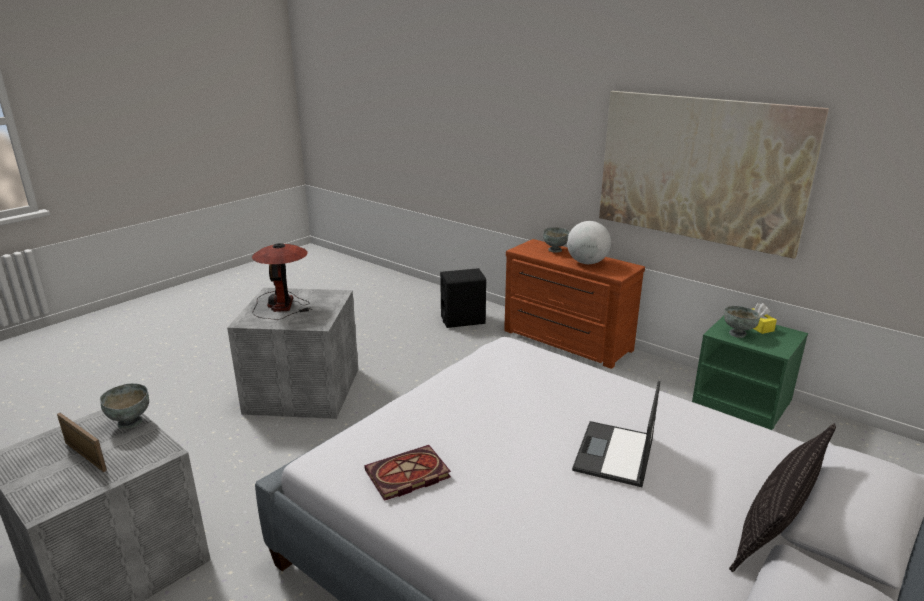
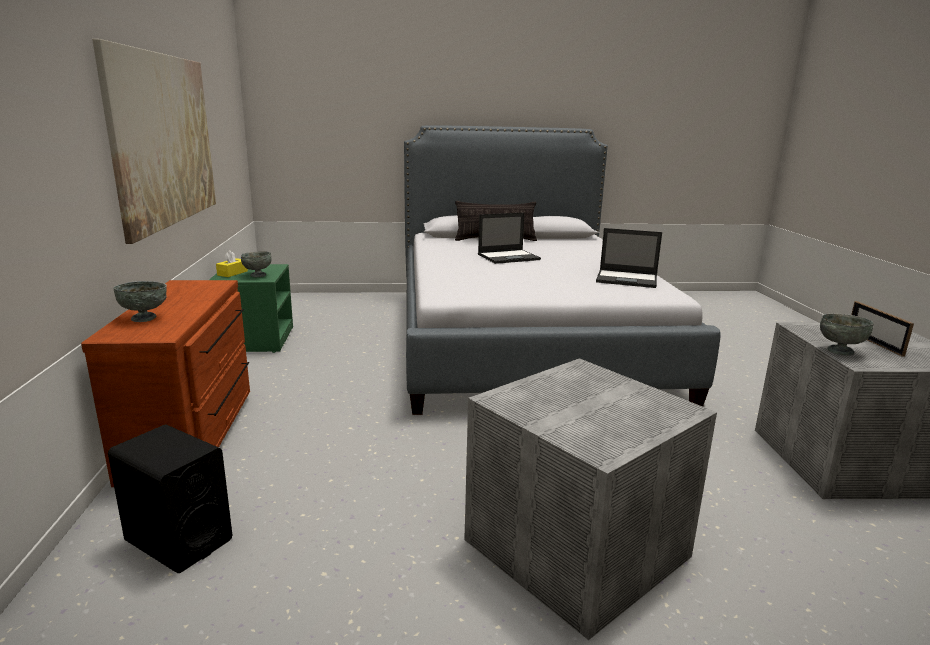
camera: 135 degrees left, 5 degrees down
table lamp [252,243,312,320] -> none
book [365,445,451,501] -> laptop [596,228,662,288]
globe [567,221,611,264] -> none

